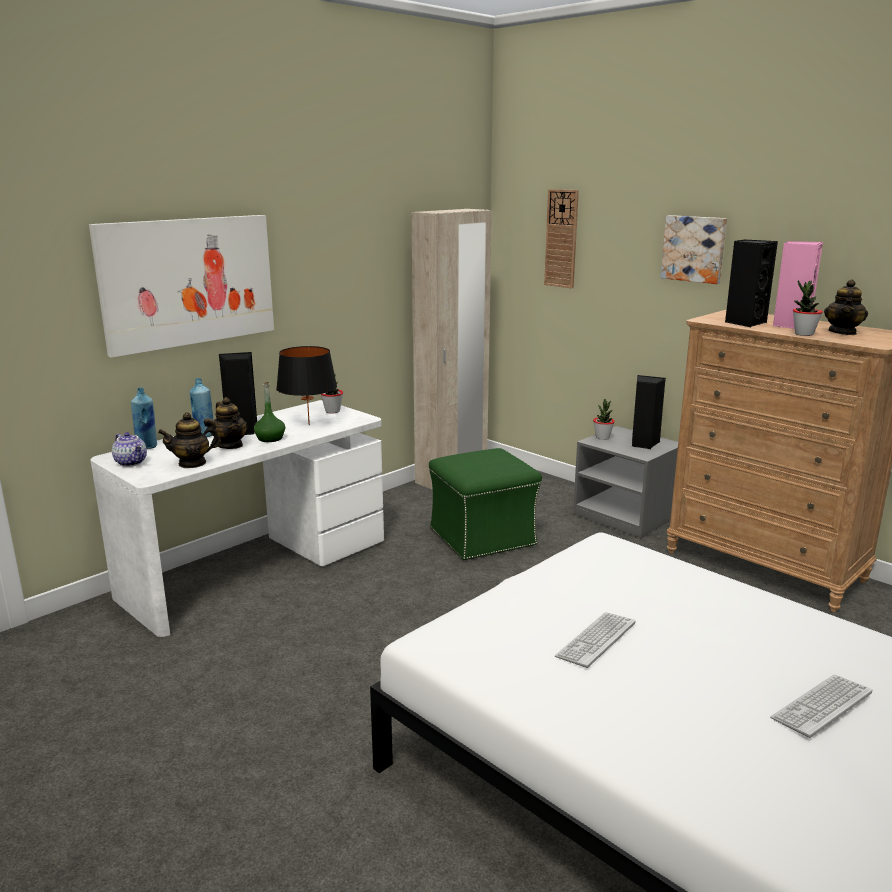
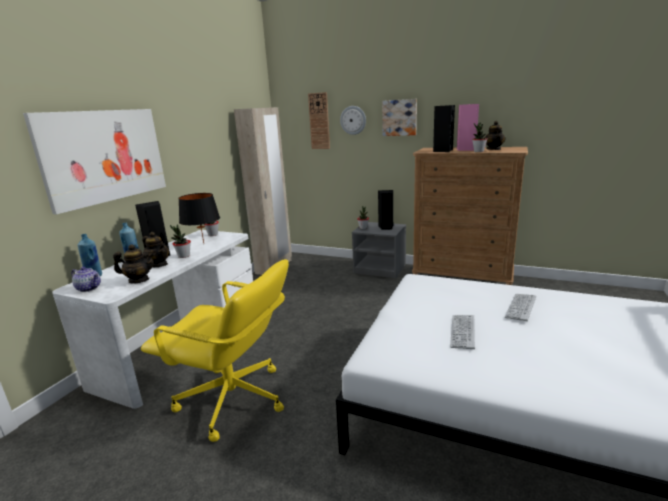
camera: 20 degrees left, 0 degrees up
teapot [158,412,221,468] -> teapot turned 135 degrees counterclockwise [113,244,155,284]
green bottle [254,382,285,442] -> potted plant [170,225,191,258]
green ottoman [429,448,542,561] -> none
keyboard [770,675,872,738] -> keyboard moved to [505,294,536,321]
none -> yellow office chair [141,259,289,442]
none -> wall clock [340,106,366,135]

